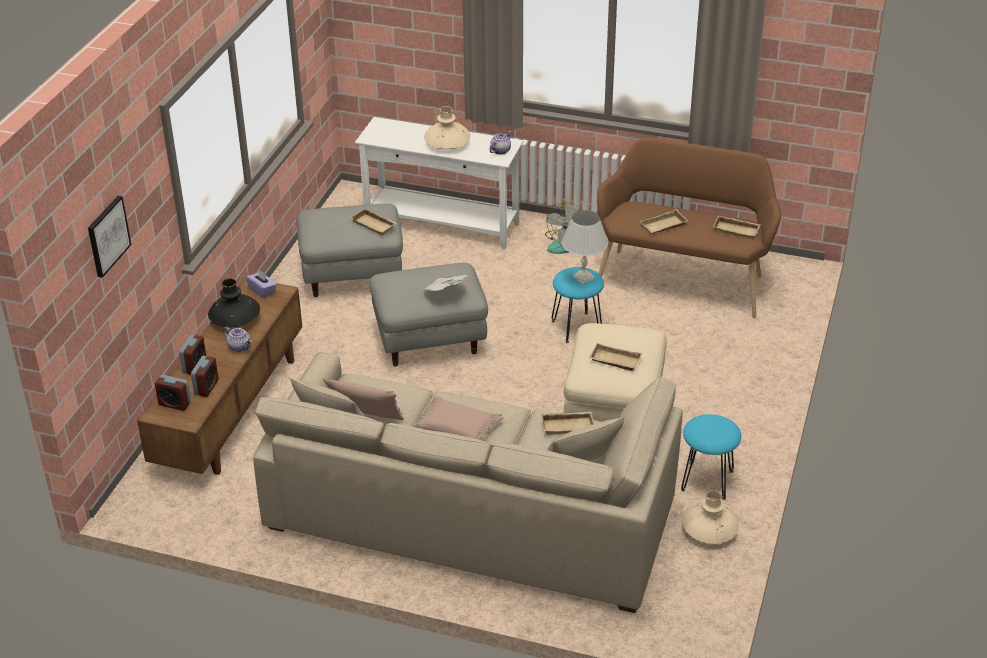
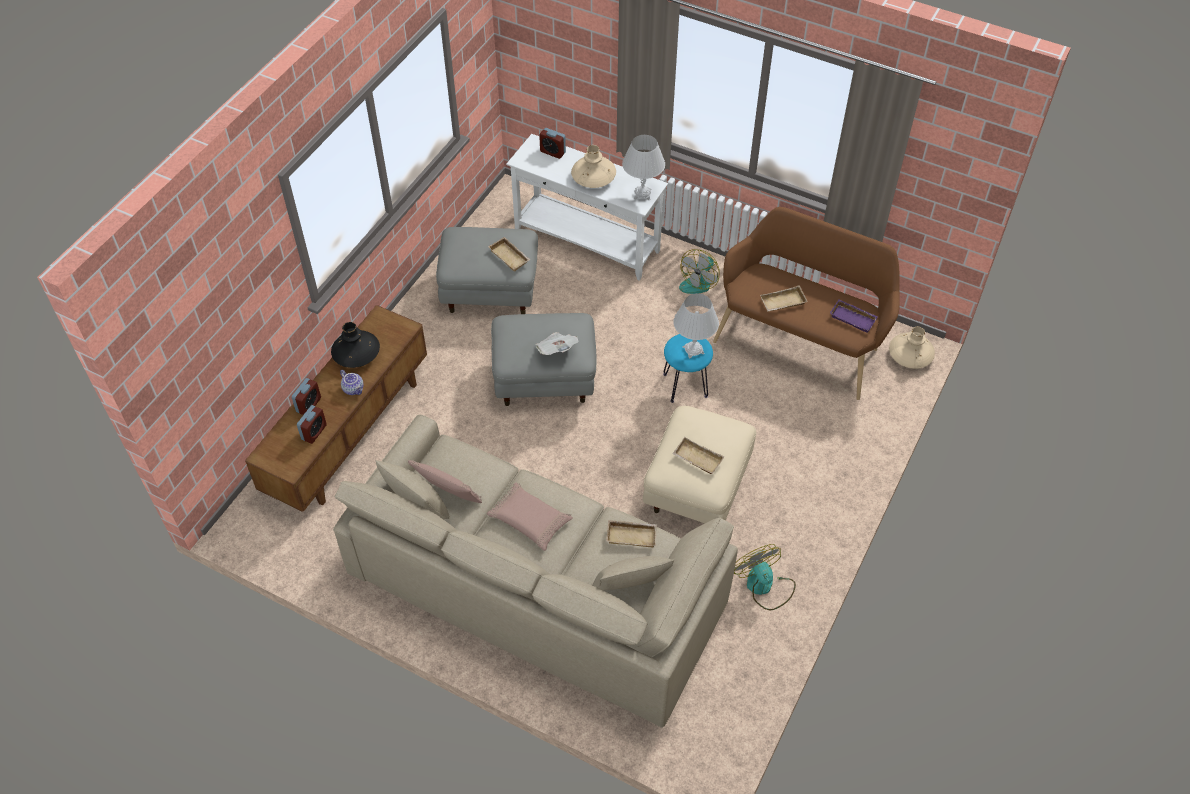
camera: 10 degrees right, 15 degrees up
picture [88,196,131,278] -> none
alarm clock [155,375,191,411] -> alarm clock moved to [539,128,566,159]
purple tissue box [246,270,277,298] -> none
teapot [489,131,512,155] -> white table lamp [622,135,665,200]
turquoise stool [681,414,741,500] -> fan [734,544,796,610]
beige vase [682,490,739,544] -> beige vase moved to [889,326,935,369]
beige tray [713,215,760,239] -> purple tray [830,300,878,333]

